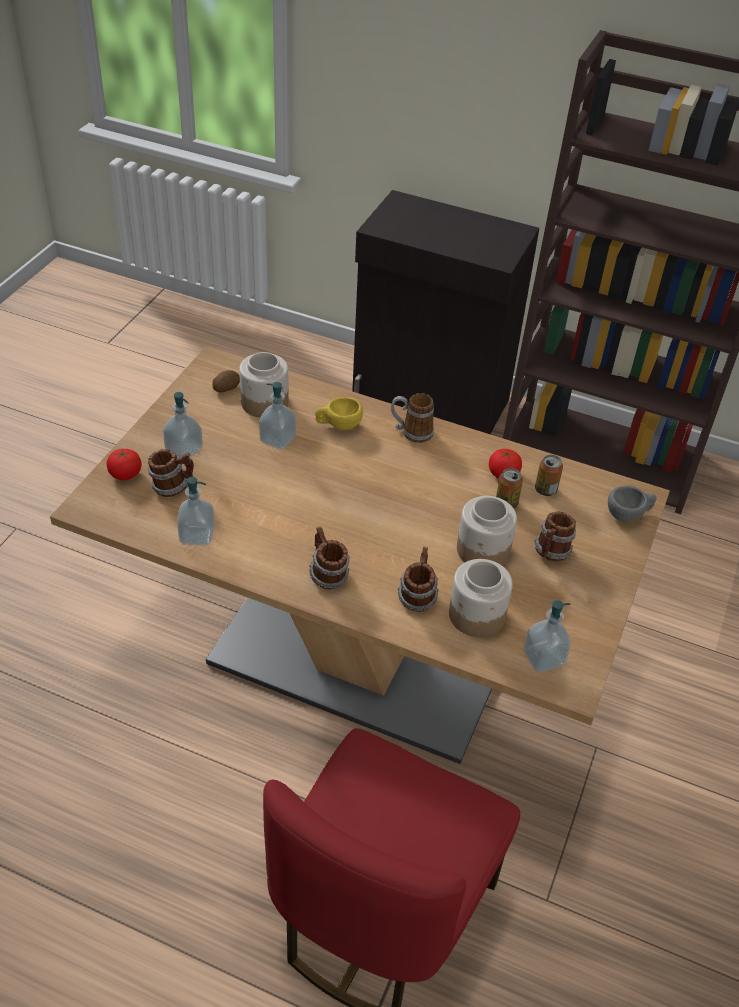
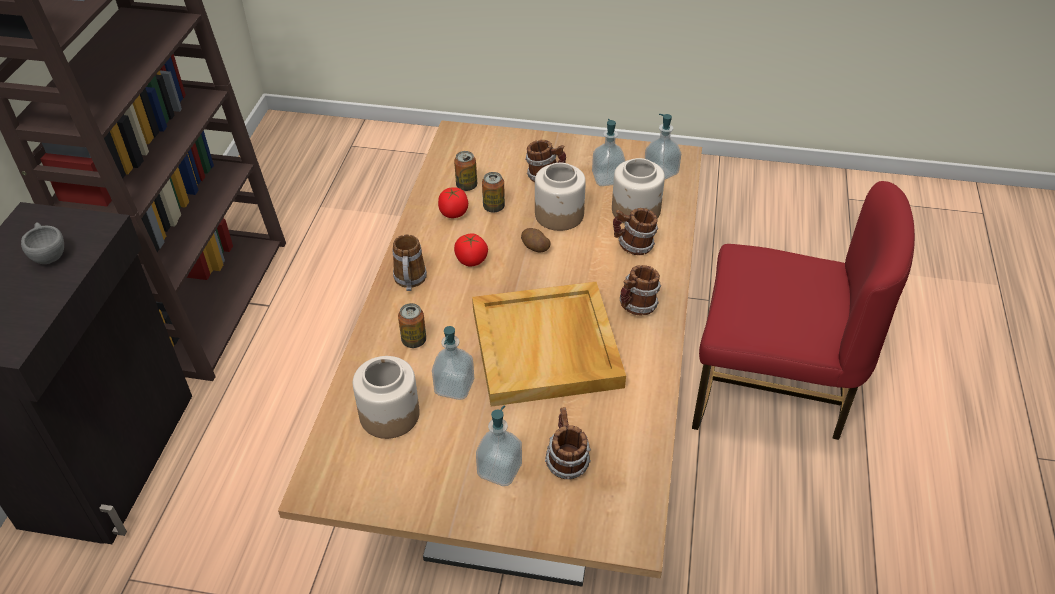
camera: 100 degrees left, 0 degrees up
tomato [106,449,141,480] -> tomato moved to [454,233,488,267]
soap dispenser [177,477,215,546] -> soap dispenser moved to [592,119,625,186]
potato [212,370,240,392] -> potato moved to [521,228,551,252]
yellow cup [315,397,363,430] -> can [398,303,426,348]
grey cup [608,486,657,522] -> grey cup moved to [21,222,64,264]
none -> beige tray [472,282,626,407]

